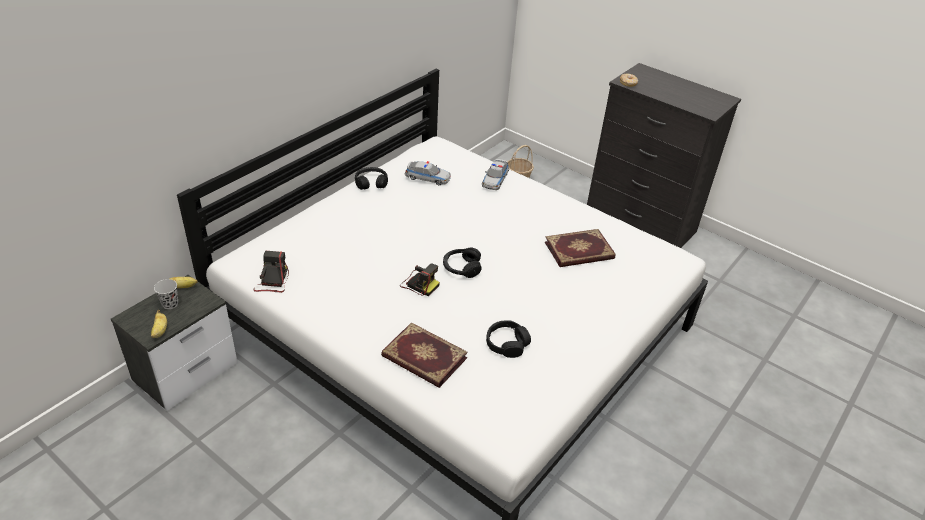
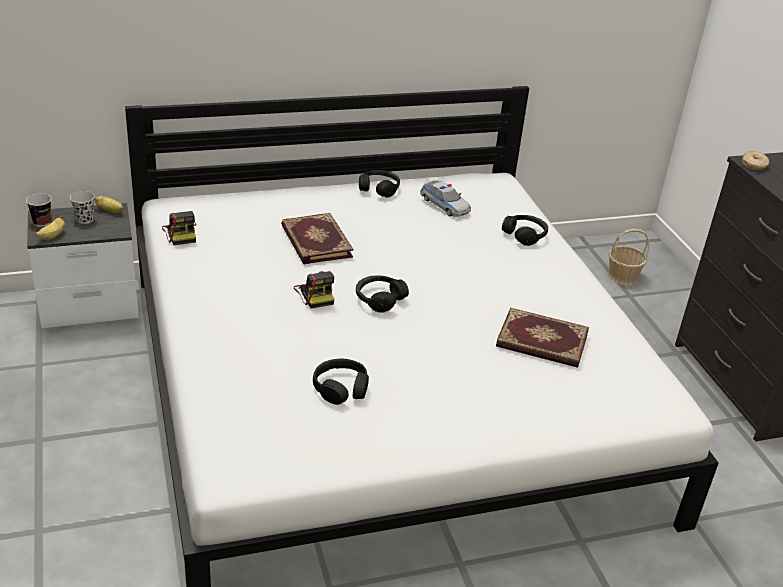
camera: 35 degrees right, 5 degrees down
camera [253,251,289,293] -> camera turned 120 degrees clockwise [162,211,197,245]
book [381,322,468,388] -> book moved to [281,213,354,264]
toy car [482,159,509,190] -> black headphones [502,215,548,246]
none -> cup [26,194,51,227]

